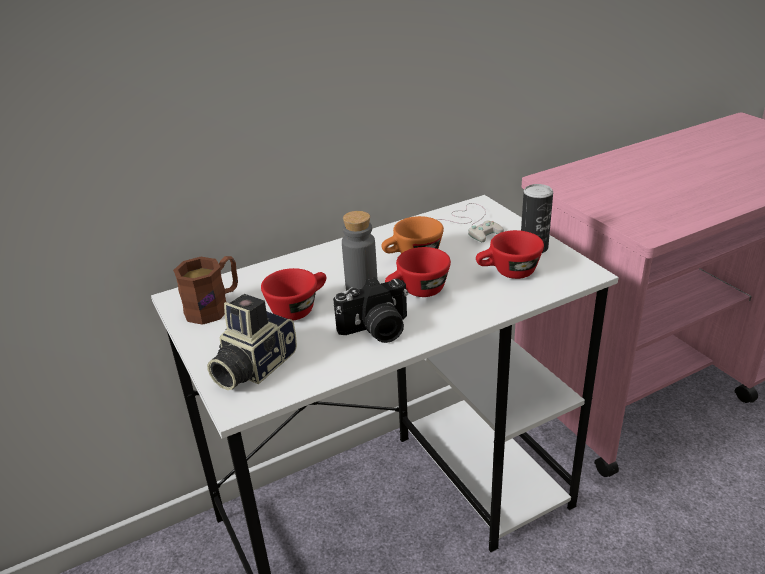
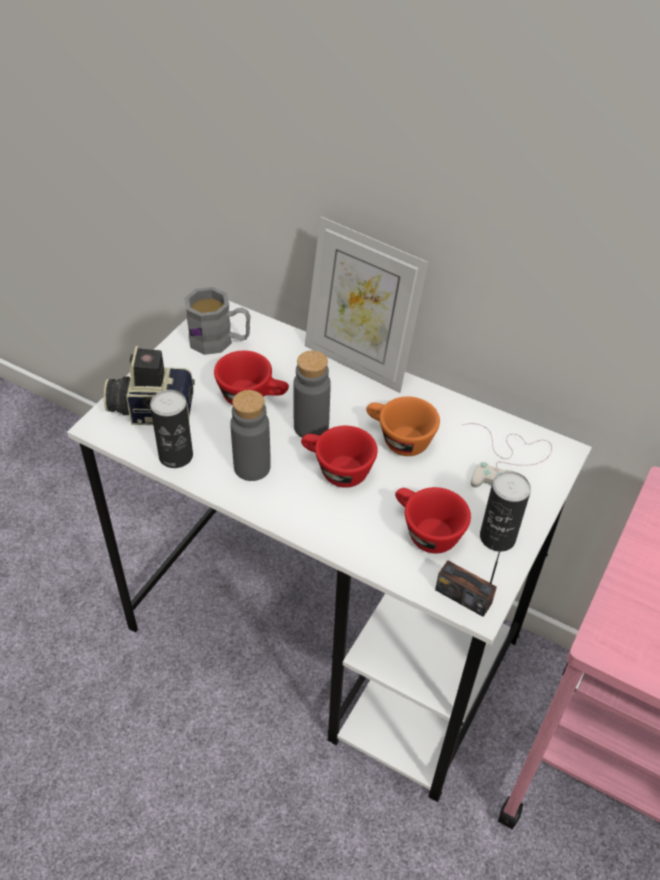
camera: 55 degrees right, 15 degrees up
brown mug [173,256,238,325] -> grey mug [184,287,250,355]
camera [333,277,408,343] -> grey bottle [230,390,271,481]
none -> can [150,390,193,468]
none -> picture frame [305,216,428,393]
none -> radio [435,512,511,617]

